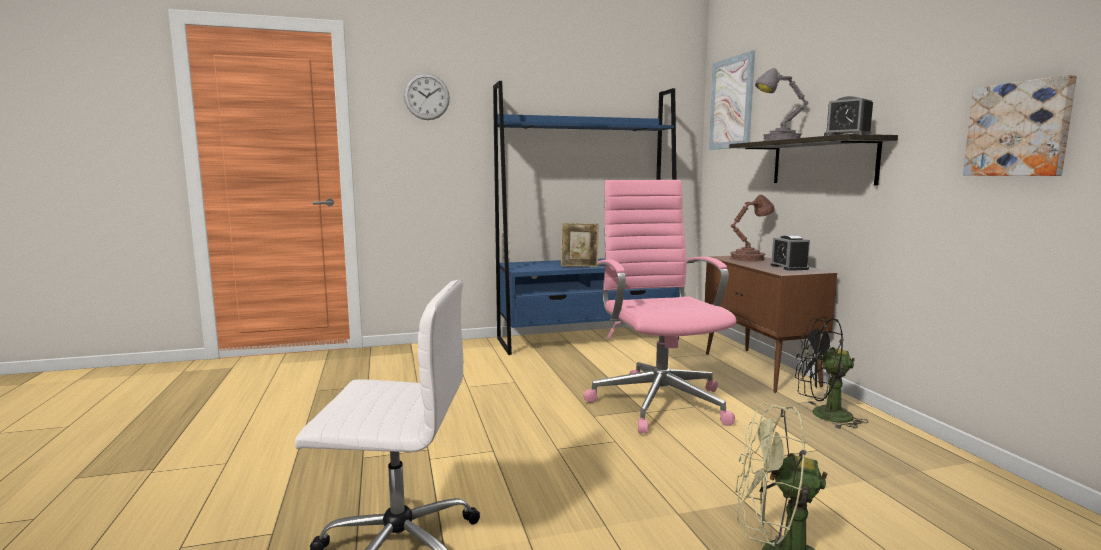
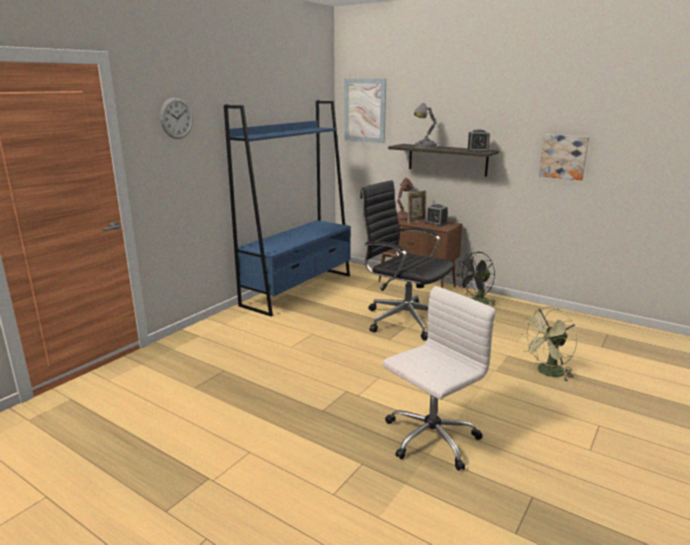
camera: 40 degrees left, 10 degrees up
picture frame [561,223,599,267] -> picture frame moved to [408,190,426,224]
pink office chair [583,180,736,434] -> black office chair [360,180,454,341]

